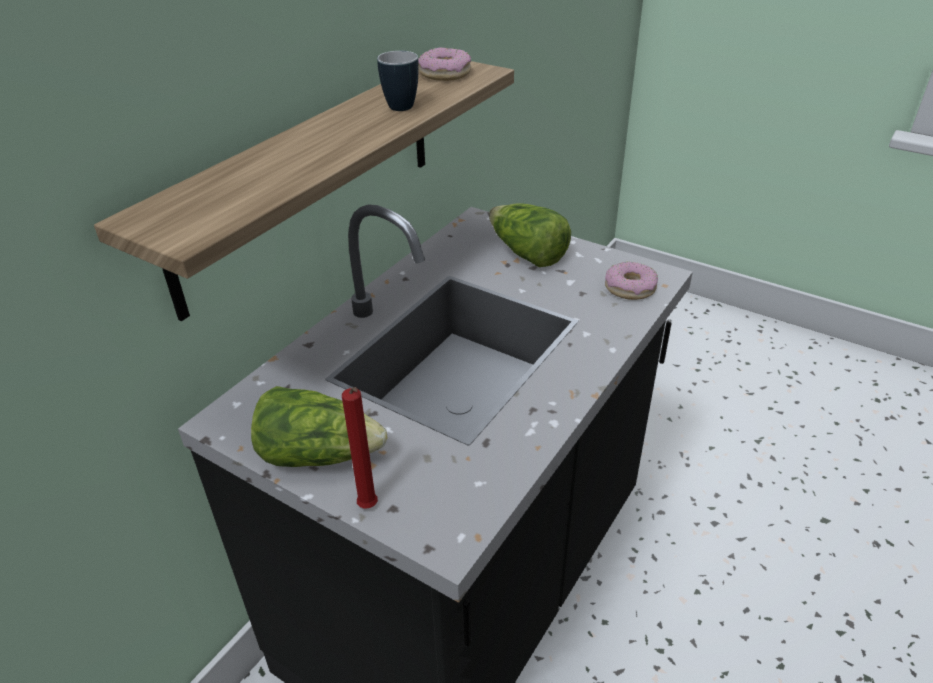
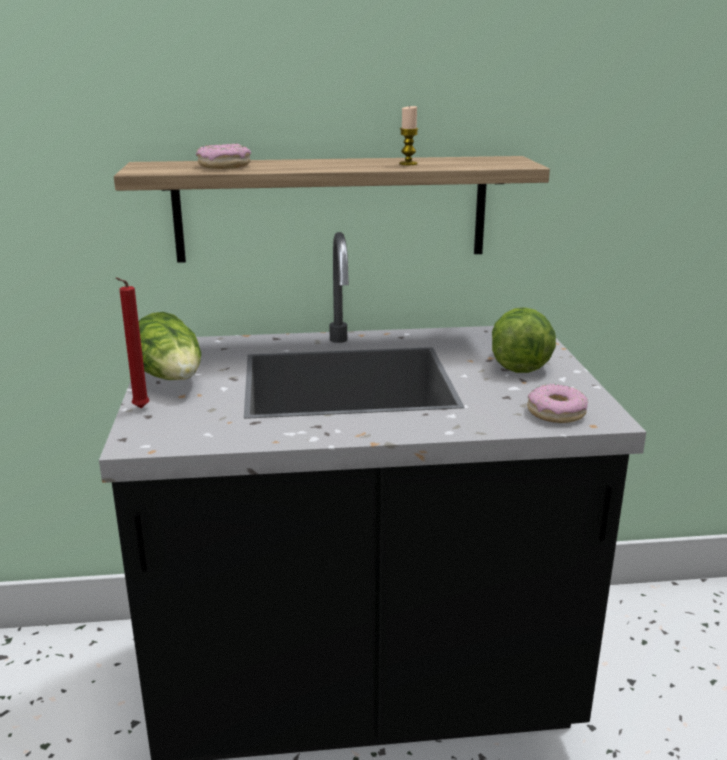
camera: 50 degrees right, 15 degrees down
mug [377,51,419,111] -> candle [399,106,419,165]
donut [418,47,471,81] -> donut moved to [196,144,251,169]

